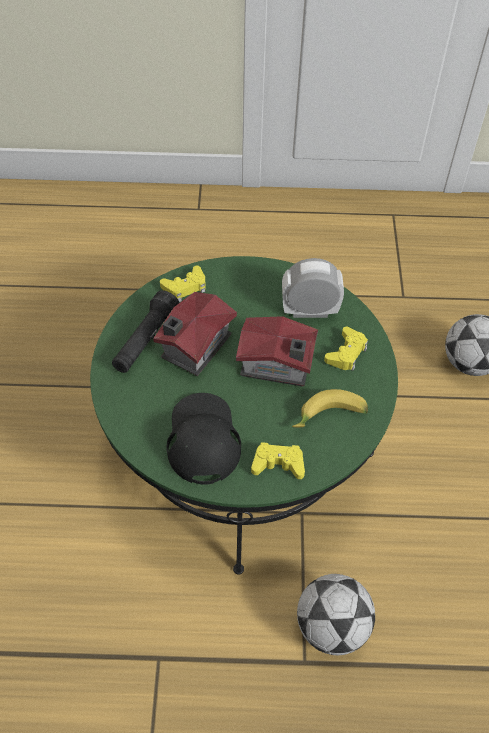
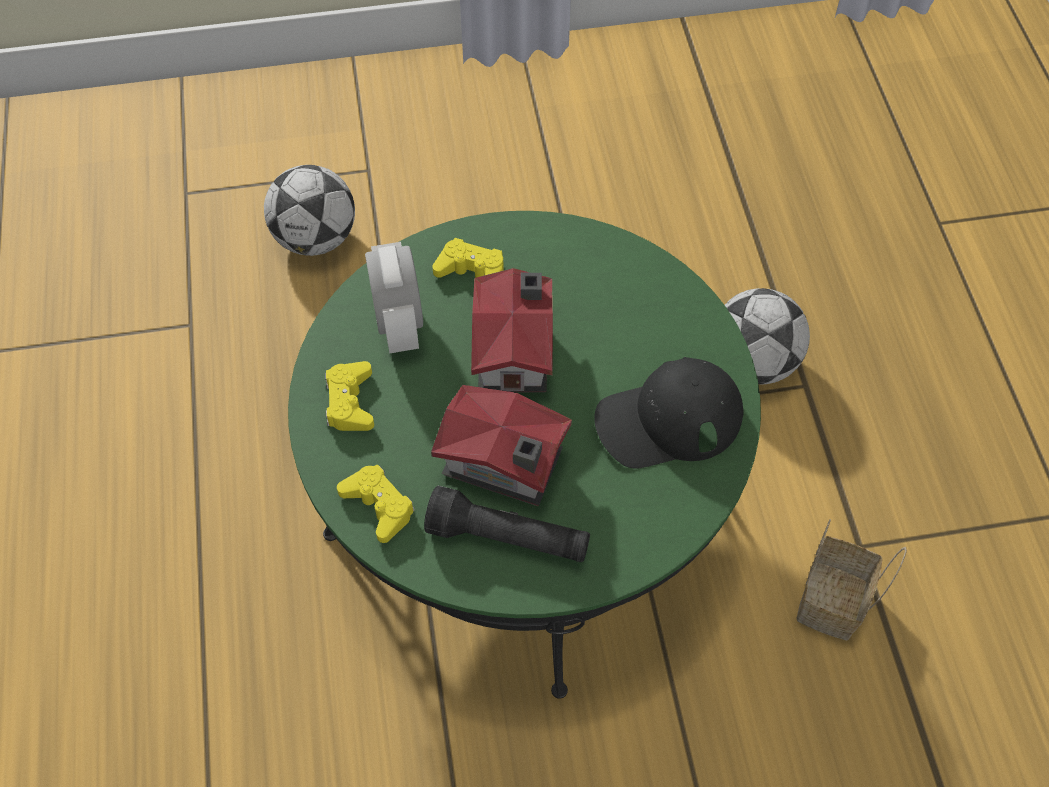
camera: 100 degrees left, 5 degrees up
yellow game controller [251,442,305,479] -> yellow game controller moved to [325,361,374,431]
banana [292,389,368,427] -> none
none -> basket [797,519,907,641]

